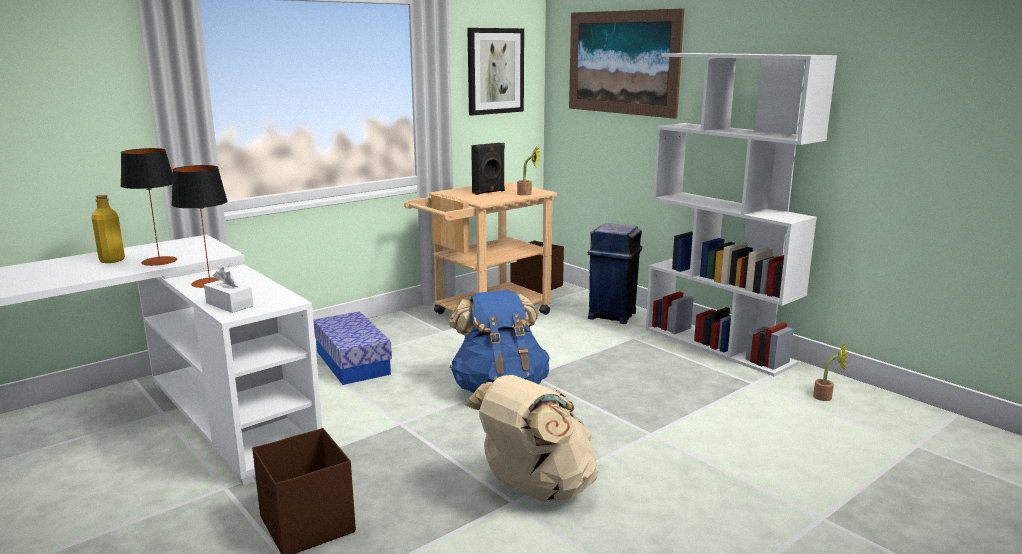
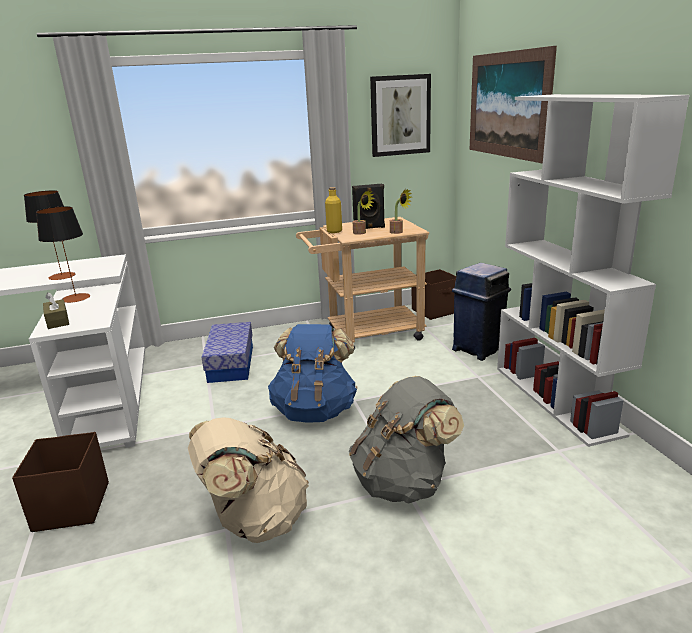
camera: 25 degrees right, 5 degrees up
yellow bottle [92,195,125,263] -> yellow bottle moved to [325,187,342,233]
white tissue box [204,267,254,313] -> brown tissue box [43,292,69,329]
potted plant [813,344,848,401] -> potted plant moved to [353,190,374,235]
none -> grey backpack [349,376,464,503]

